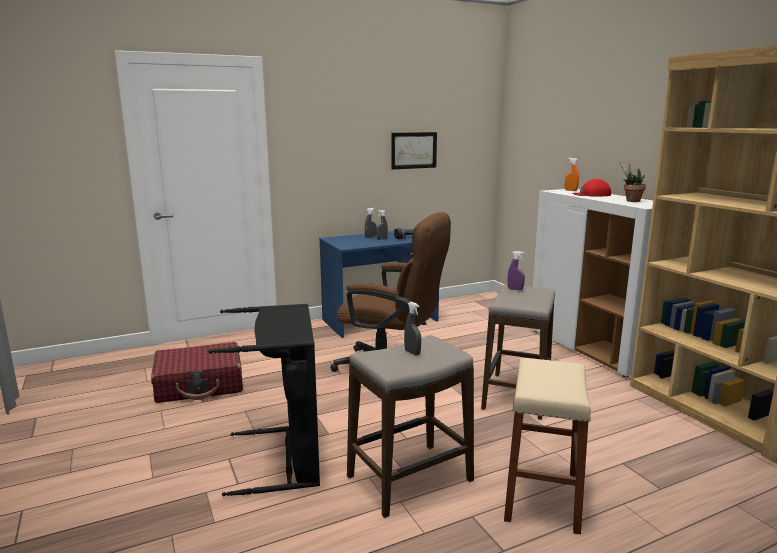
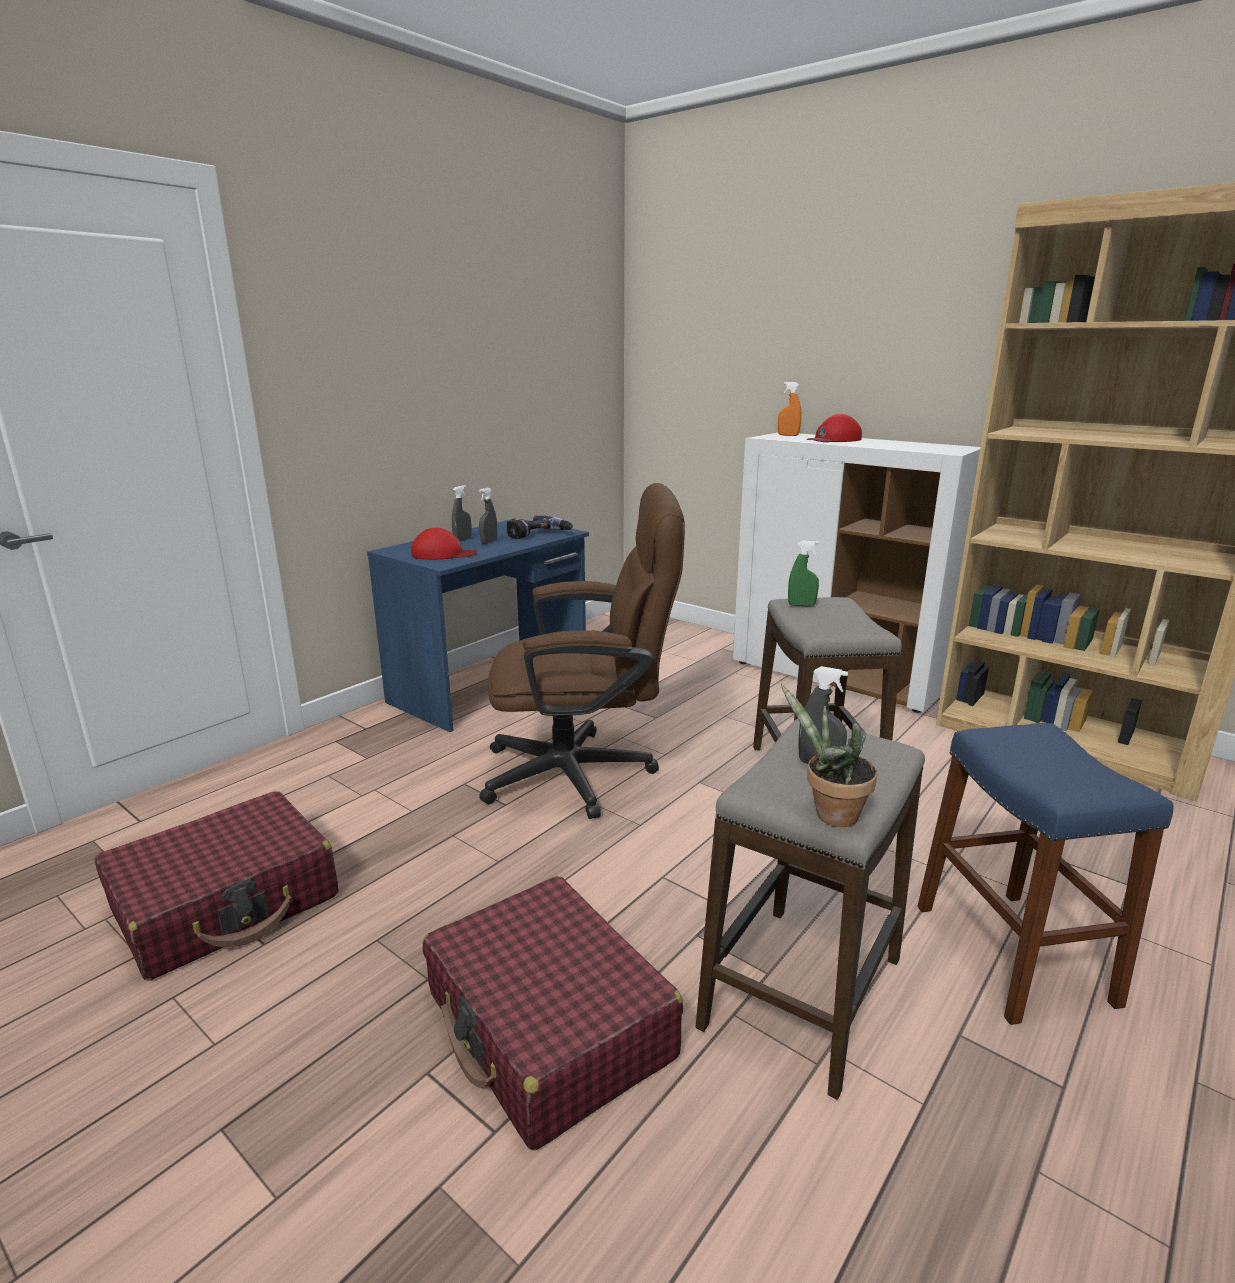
camera: 25 degrees left, 5 degrees up
black laundry basket [208,304,320,497] -> red suitcase [423,876,683,1150]
picture [391,132,437,169] -> none
beige stool [504,358,591,535] -> blue stool [918,723,1173,1025]
purple spray bottle [508,251,525,290] -> green spray bottle [788,541,819,607]
potted plant [620,162,646,202] -> potted plant moved to [781,684,877,827]
none -> red cap [411,528,478,559]

